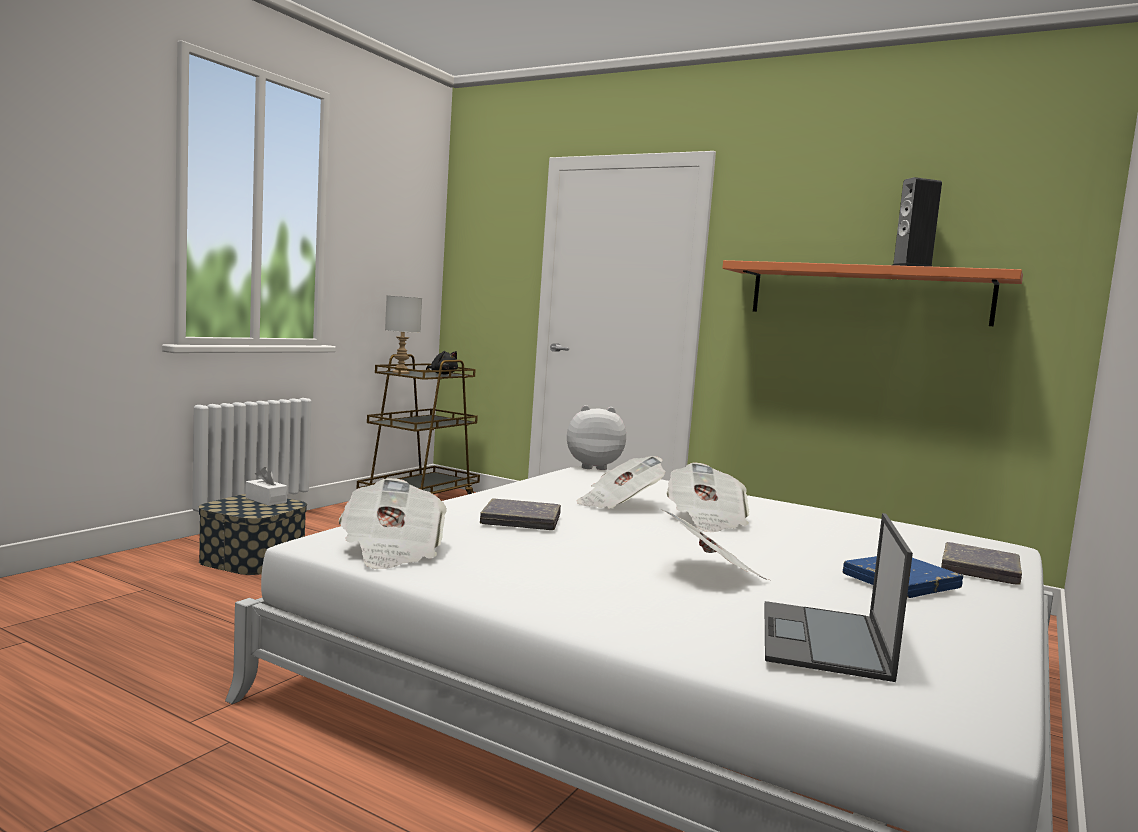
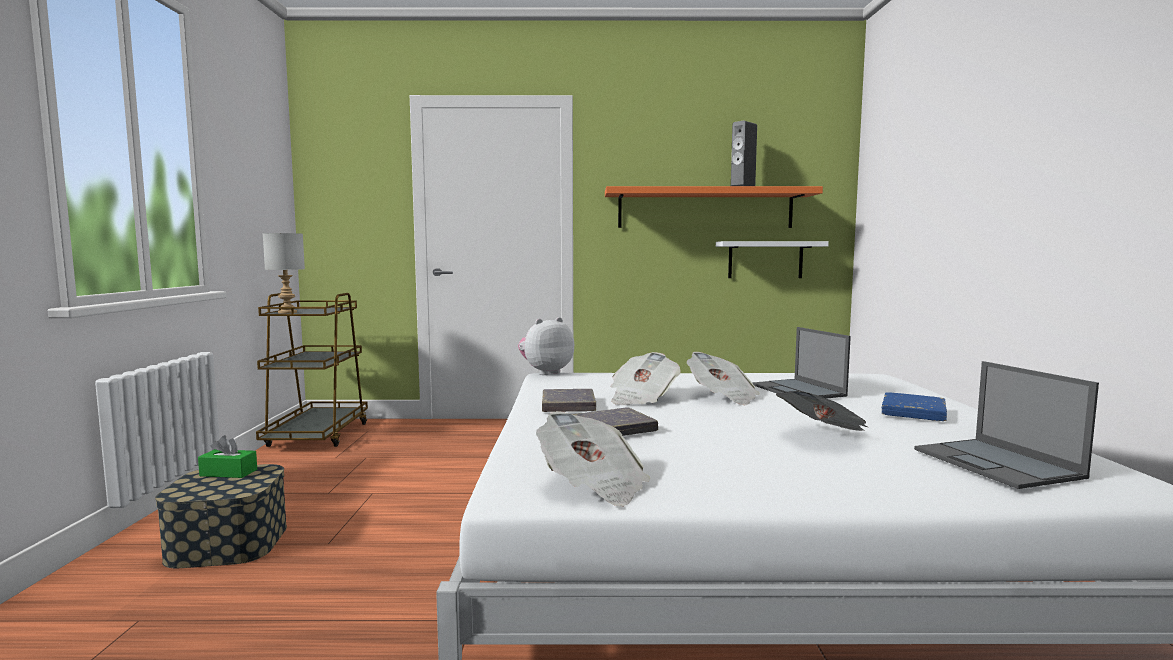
camera: 30 degrees left, 0 degrees up
white tissue box [246,467,287,506] -> green tissue box [198,435,257,478]
black plush toy [426,351,458,374] -> none
grey book [941,542,1022,585] -> grey book moved to [542,389,596,412]
none -> white shelf [716,241,829,278]
none -> laptop [752,327,851,399]

